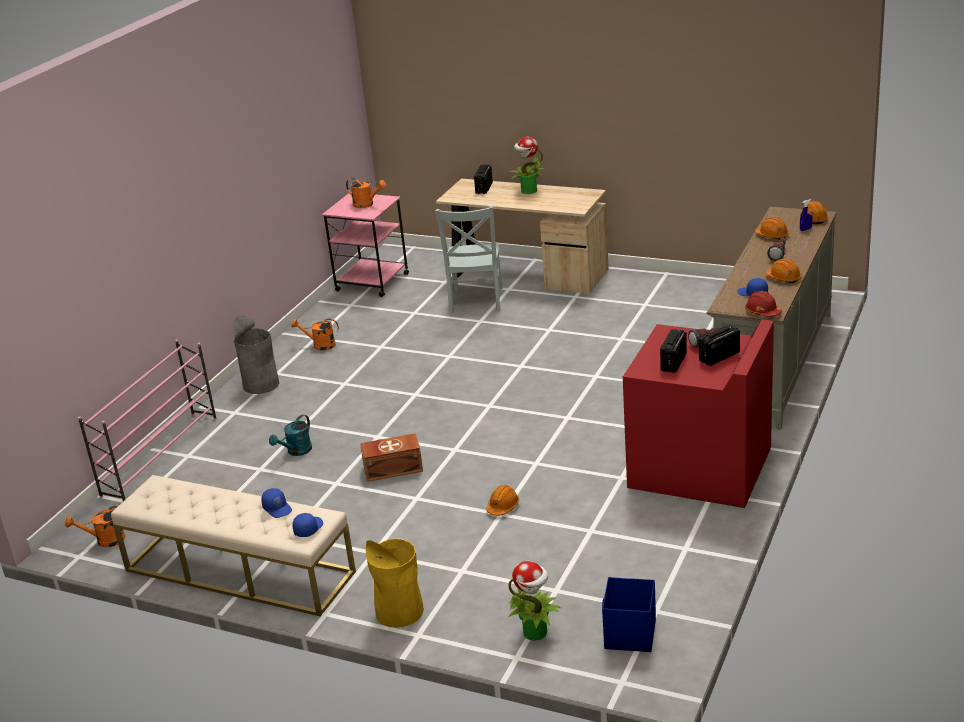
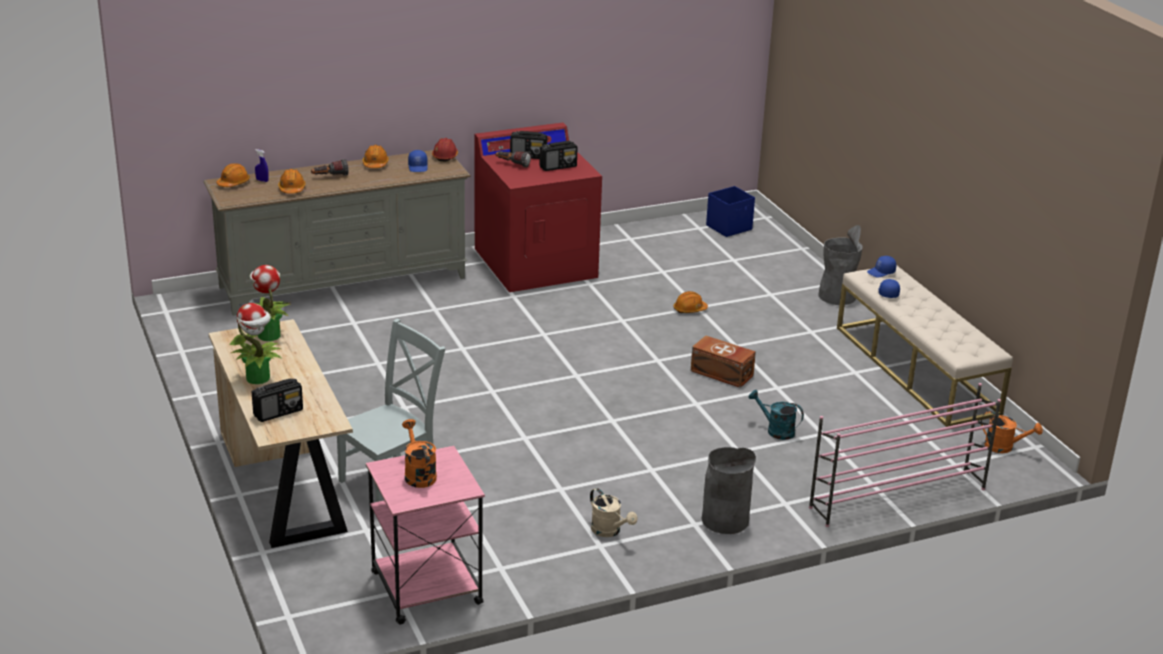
camera: 140 degrees left, 0 degrees up
turquoise watering can [269,414,312,456] -> turquoise watering can turned 135 degrees counterclockwise [748,390,804,440]
orange watering can [291,319,339,350] -> beige watering can [590,488,637,537]
yellow trash can [366,538,424,628] -> grey trash can [818,225,863,305]
potted plant [508,561,562,641] -> potted plant moved to [247,265,292,341]

